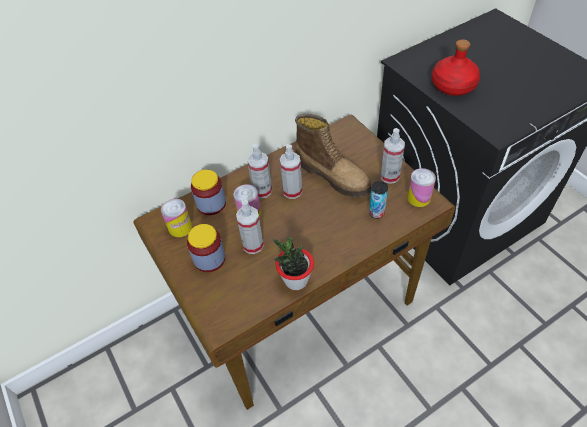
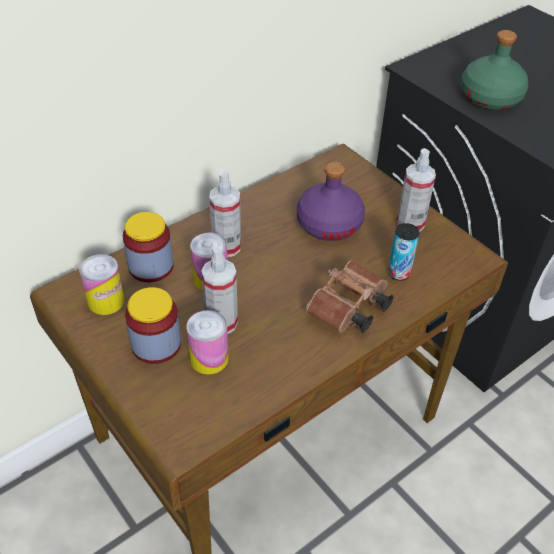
camera: 10 degrees left, 5 degrees down
potted plant [273,237,314,290] -> none
spray bottle [280,144,302,199] -> none
boot [295,114,372,198] -> purple bottle [297,162,365,241]
can [407,168,436,207] -> can moved to [186,310,229,375]
red bottle [432,39,480,96] -> green bottle [461,30,528,110]
none -> brown binoculars [306,260,394,333]

